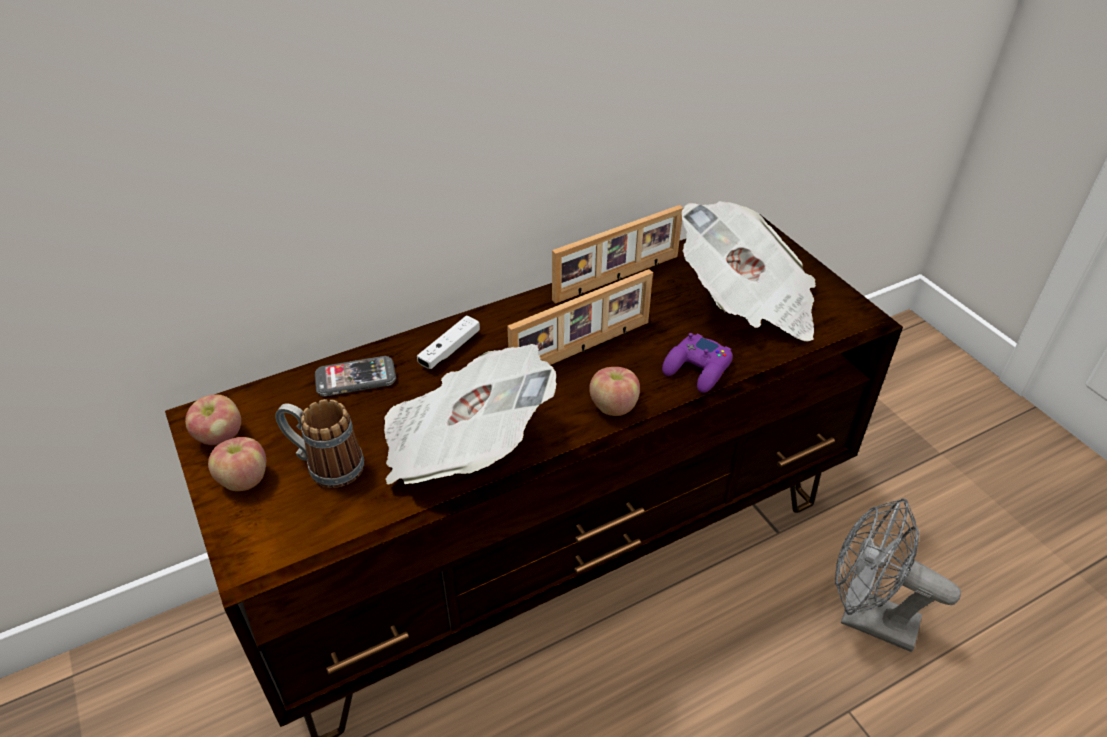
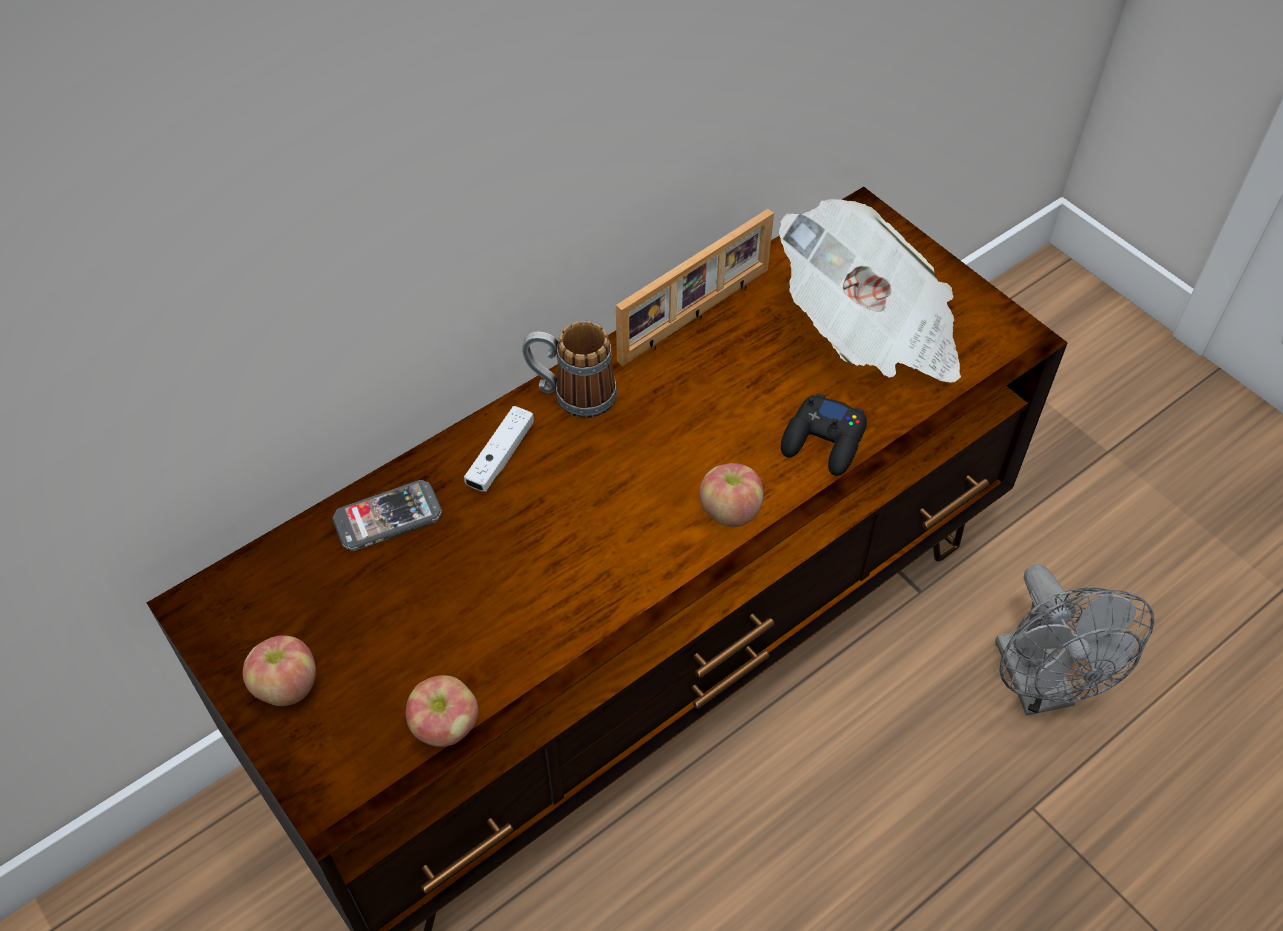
camera: 10 degrees left, 10 degrees up
apple [185,394,241,445] -> apple moved to [406,675,478,747]
mug [275,399,364,488] -> mug moved to [522,321,617,418]
newspaper [384,344,557,484] -> none
picture frame [507,269,653,365] -> none
purple game controller [662,333,733,393] -> black game controller [781,393,867,476]
grey fan [835,498,961,652] -> grey fan turned 120 degrees counterclockwise [995,564,1154,716]

